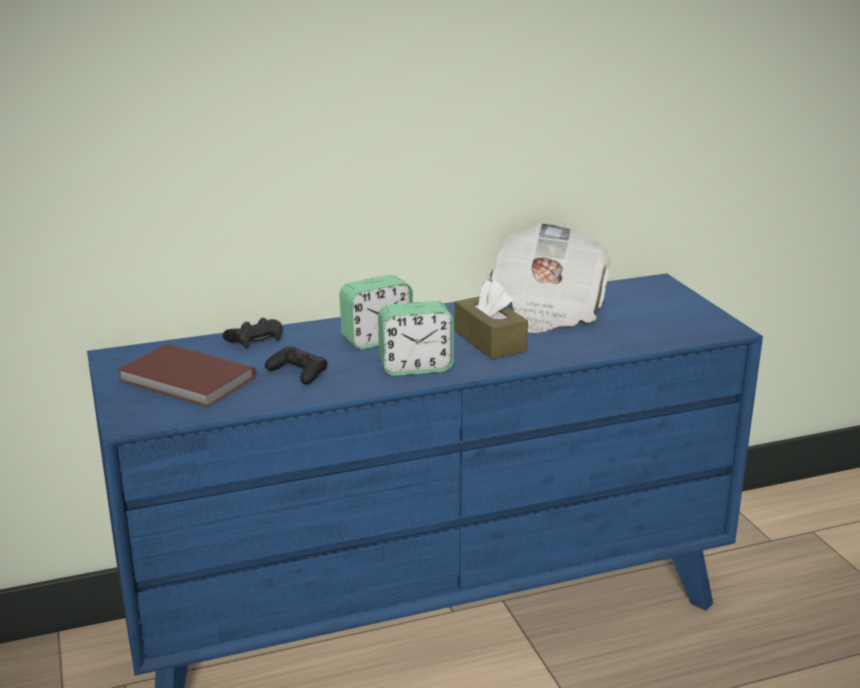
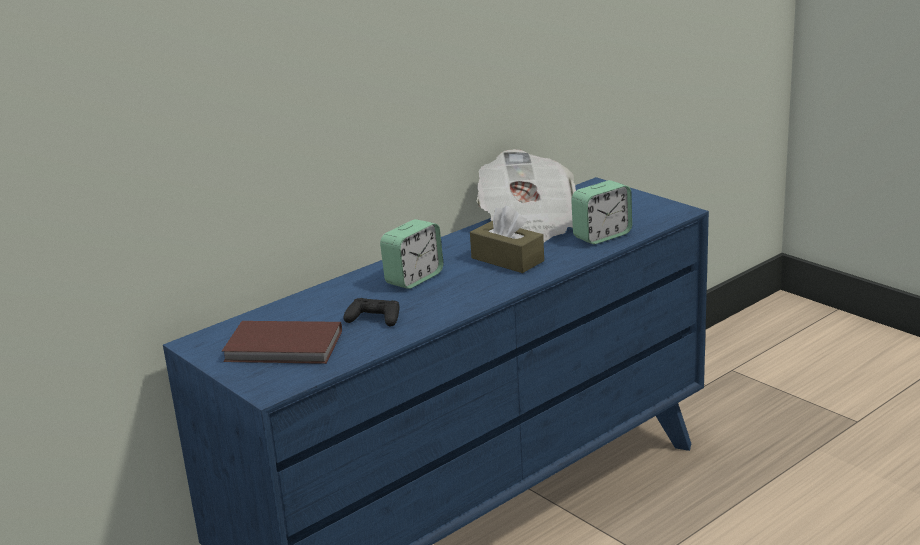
camera: 20 degrees left, 0 degrees up
black game controller [223,318,282,348] -> none
alarm clock [378,301,454,376] -> alarm clock moved to [571,180,632,244]

